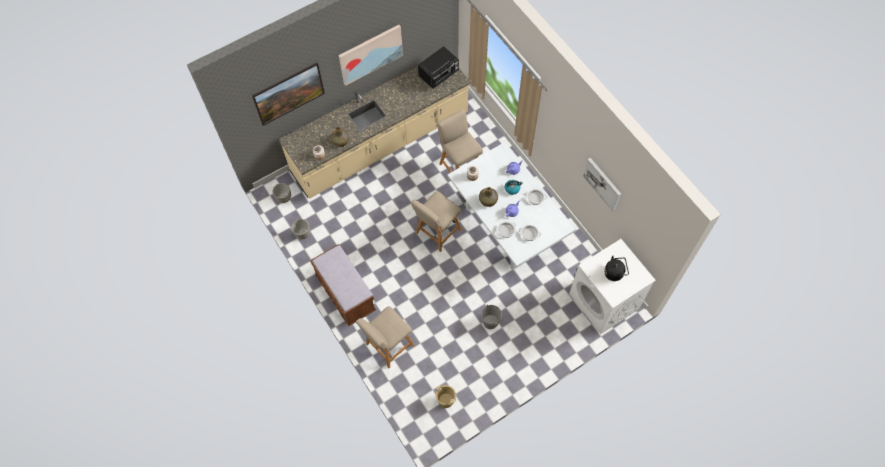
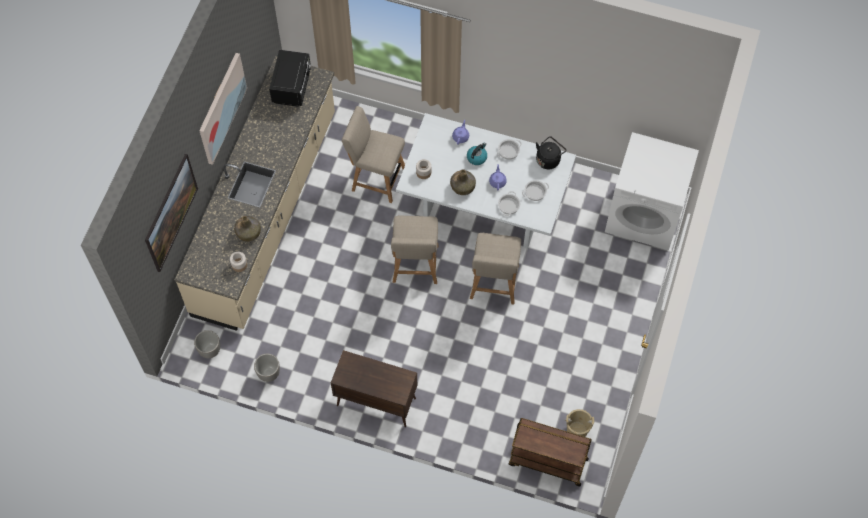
camera: 40 degrees left, 0 degrees up
brown bench [310,244,376,327] -> brown cabinet [331,350,417,427]
beige chair [356,306,414,368] -> beige chair moved to [470,233,521,305]
grey bucket [481,305,502,329] -> none
picture [583,158,621,211] -> none
black kettle [604,255,629,281] -> black kettle moved to [536,136,566,169]
none -> brown cart [508,418,592,486]

